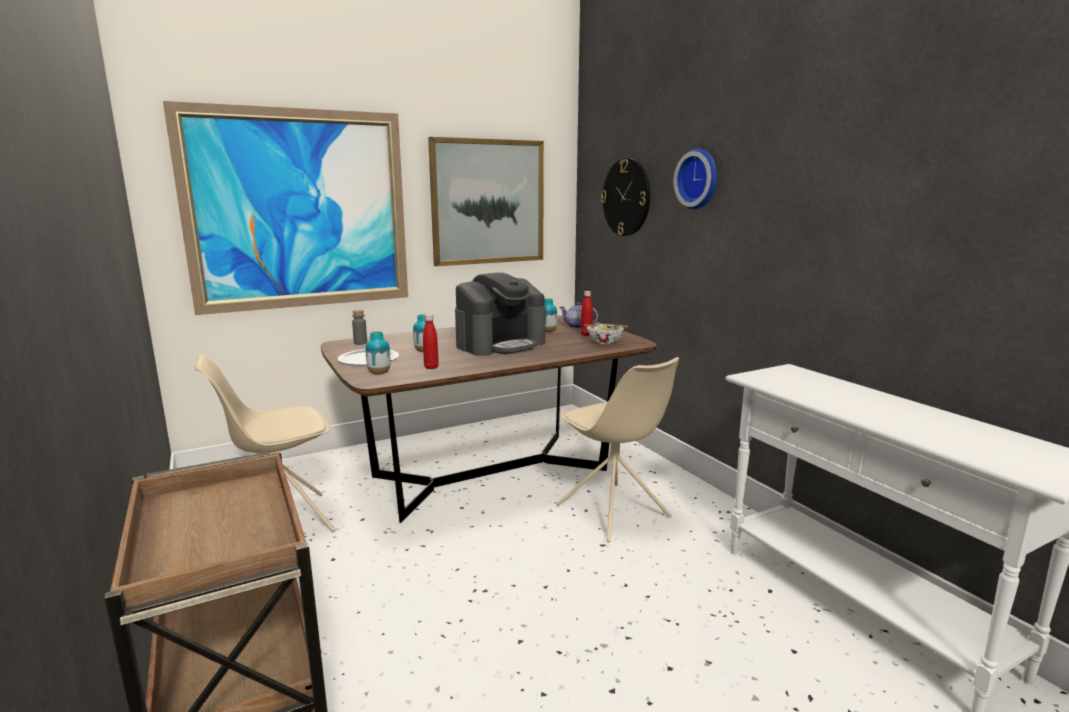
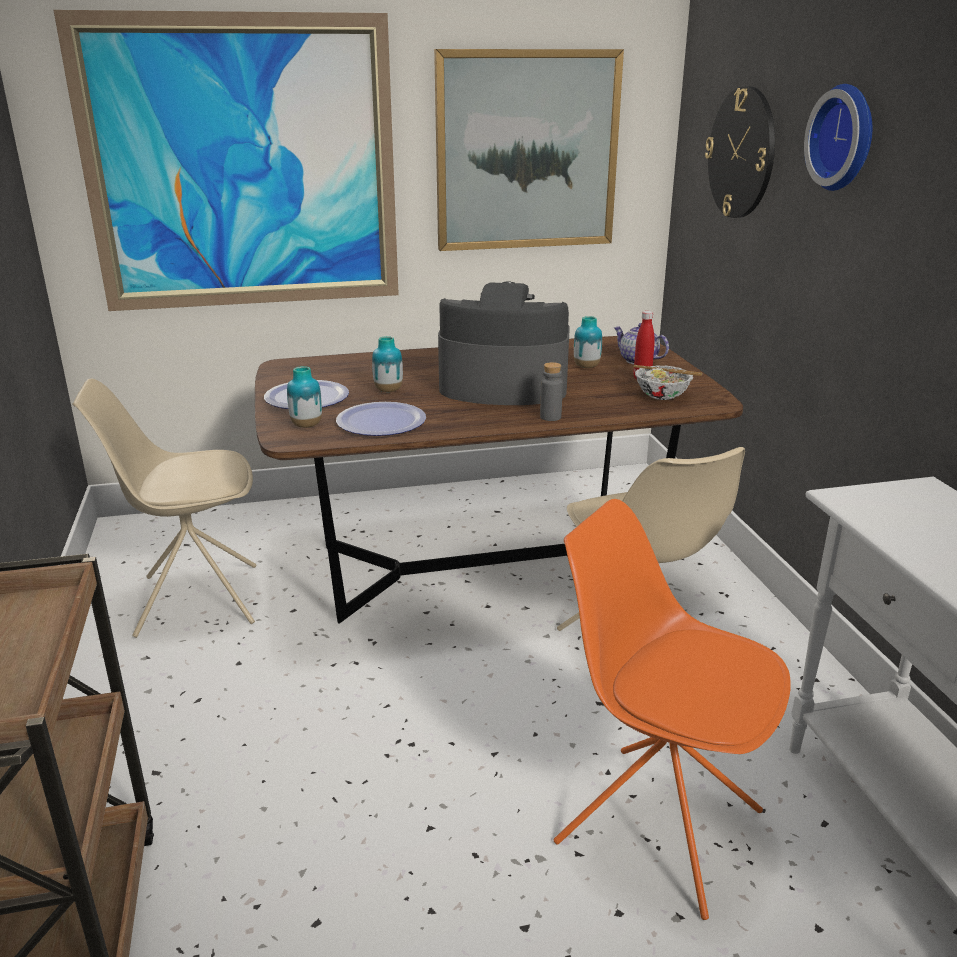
camera: 15 degrees right, 10 degrees up
grey bottle [352,309,367,345] -> grey bottle moved to [540,362,563,421]
red bottle [423,314,439,369] -> plate [336,402,426,436]
coffee machine [455,272,545,356] -> coffee machine turned 150 degrees counterclockwise [438,281,570,405]
none -> orange chair [554,499,791,920]

